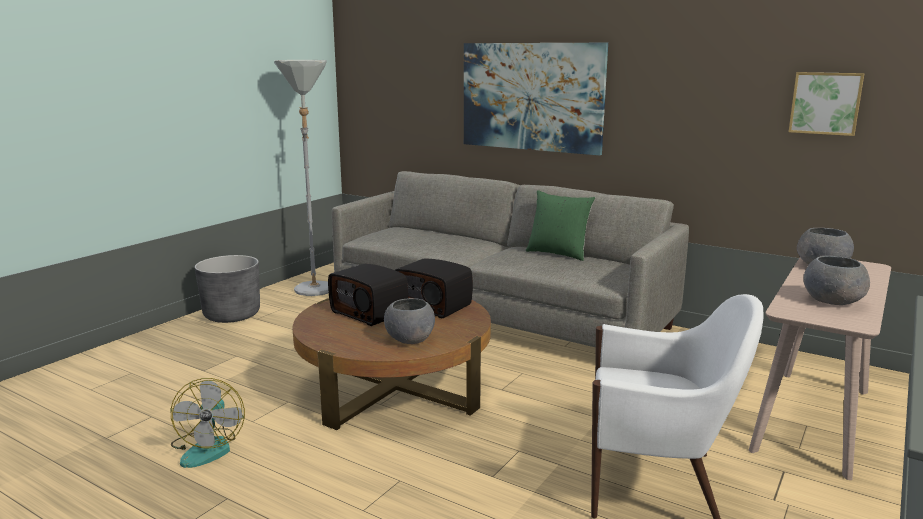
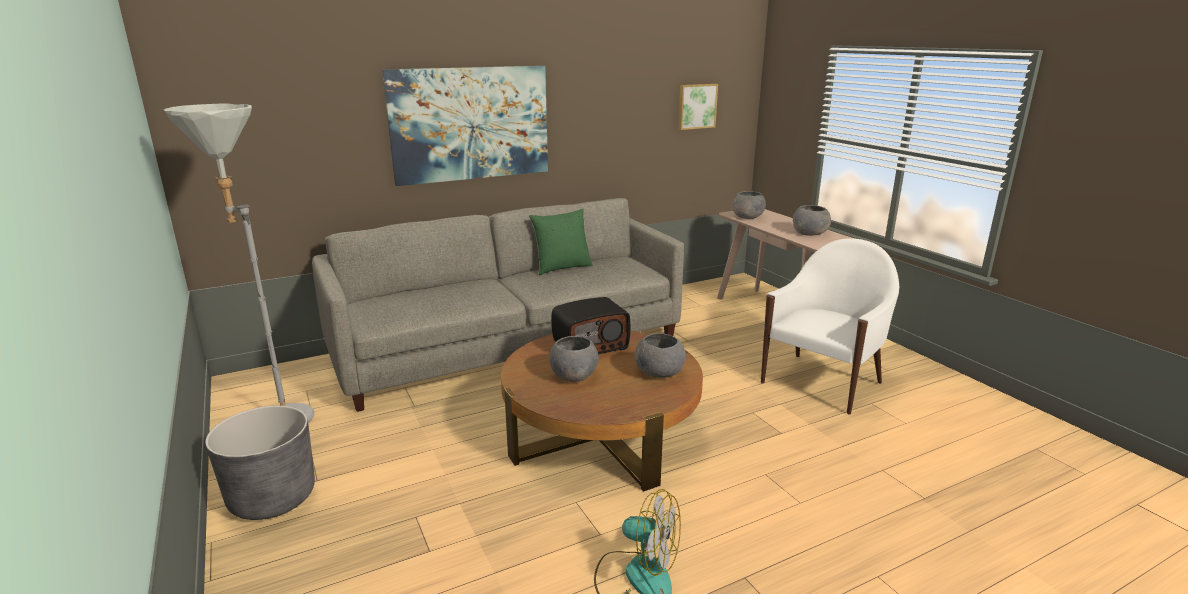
camera: 60 degrees left, 5 degrees up
radio [328,263,408,326] -> grey bowl [549,336,599,382]

